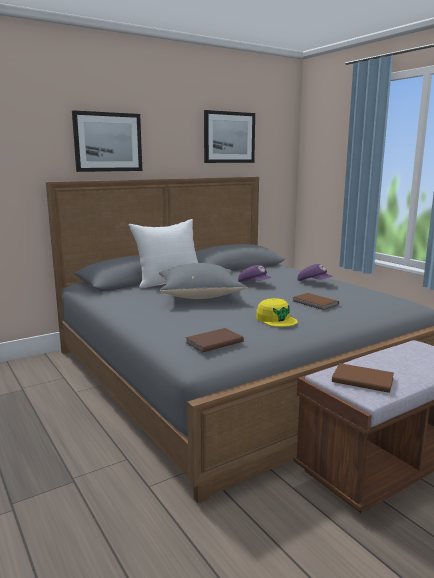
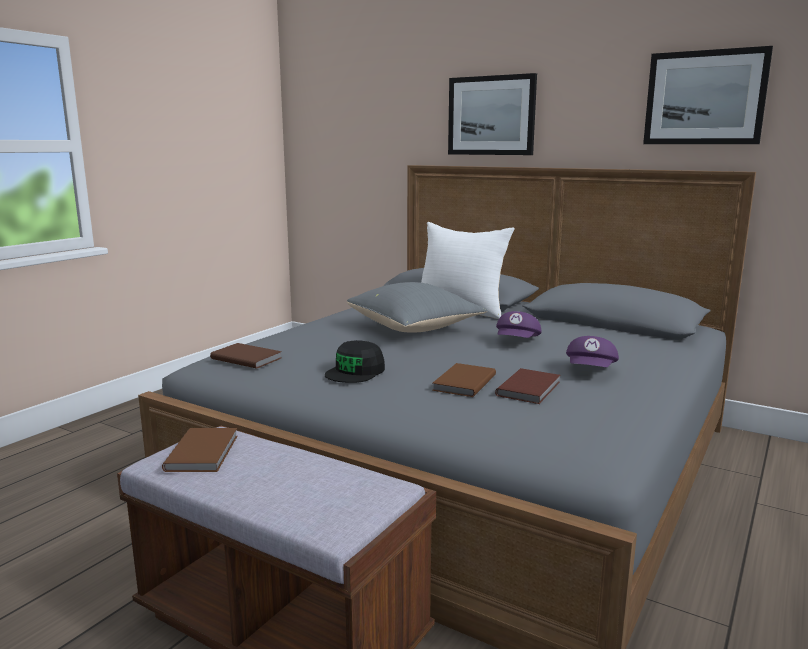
camera: 65 degrees right, 0 degrees up
yellow cap [256,298,298,327] -> black cap [325,340,385,383]
none -> brown book [495,368,560,404]

